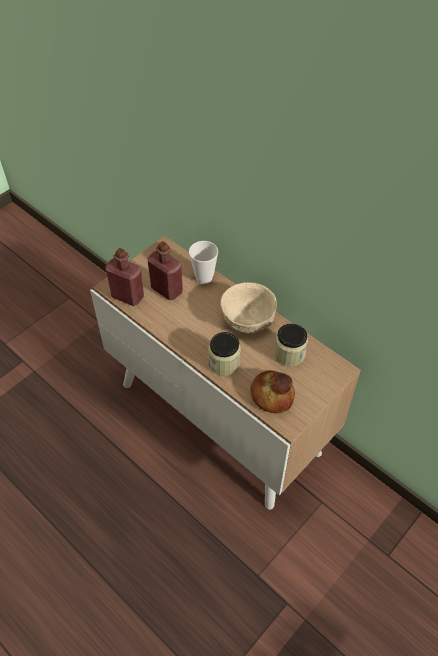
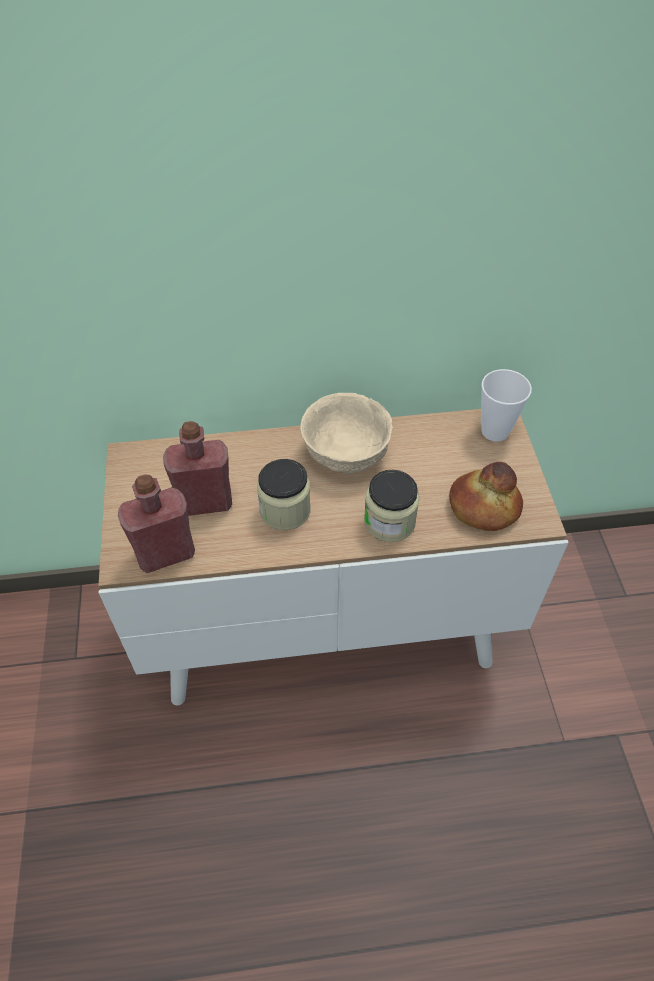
camera: 50 degrees left, 0 degrees up
cup [189,241,218,284] -> cup moved to [481,369,532,442]
jar [274,323,308,367] -> jar moved to [257,459,311,530]

